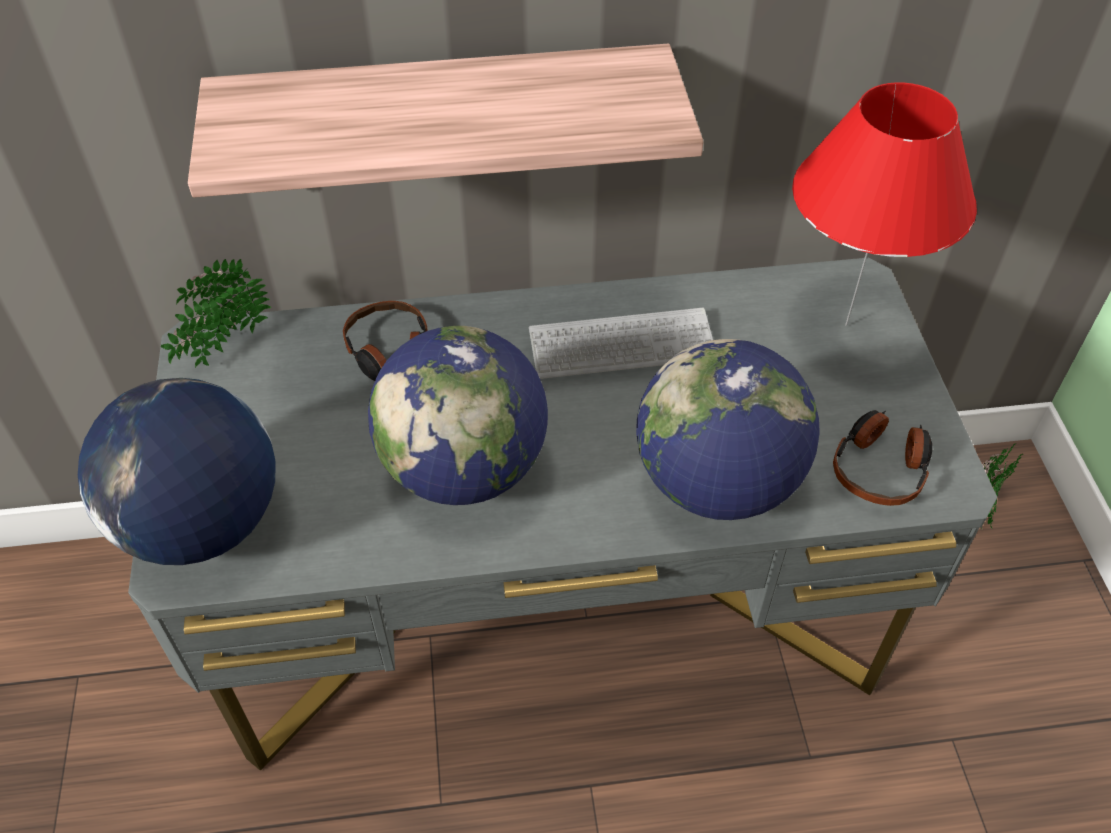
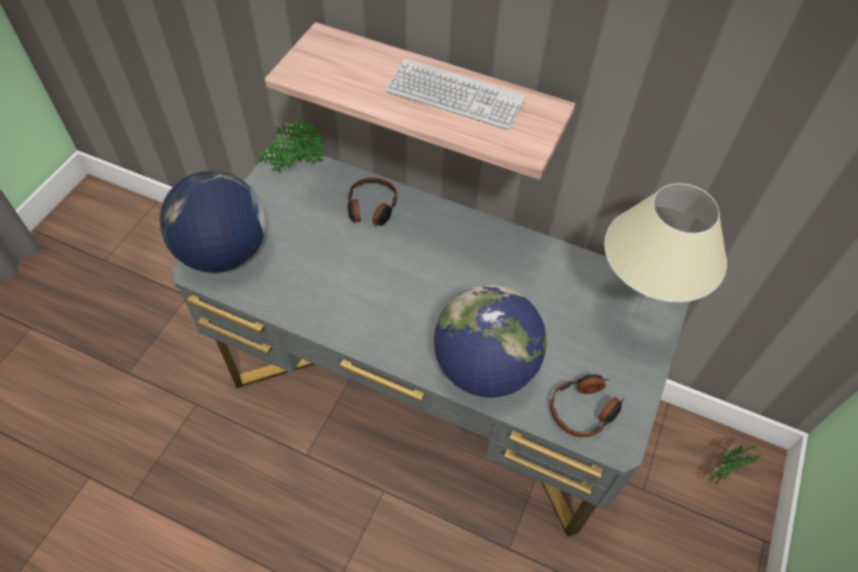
camera: 30 degrees right, 5 degrees up
globe [368,326,548,505] -> none
keyboard [529,308,713,379] -> keyboard moved to [386,59,526,130]
red table lamp [792,82,977,326] -> beige table lamp [604,183,727,318]

